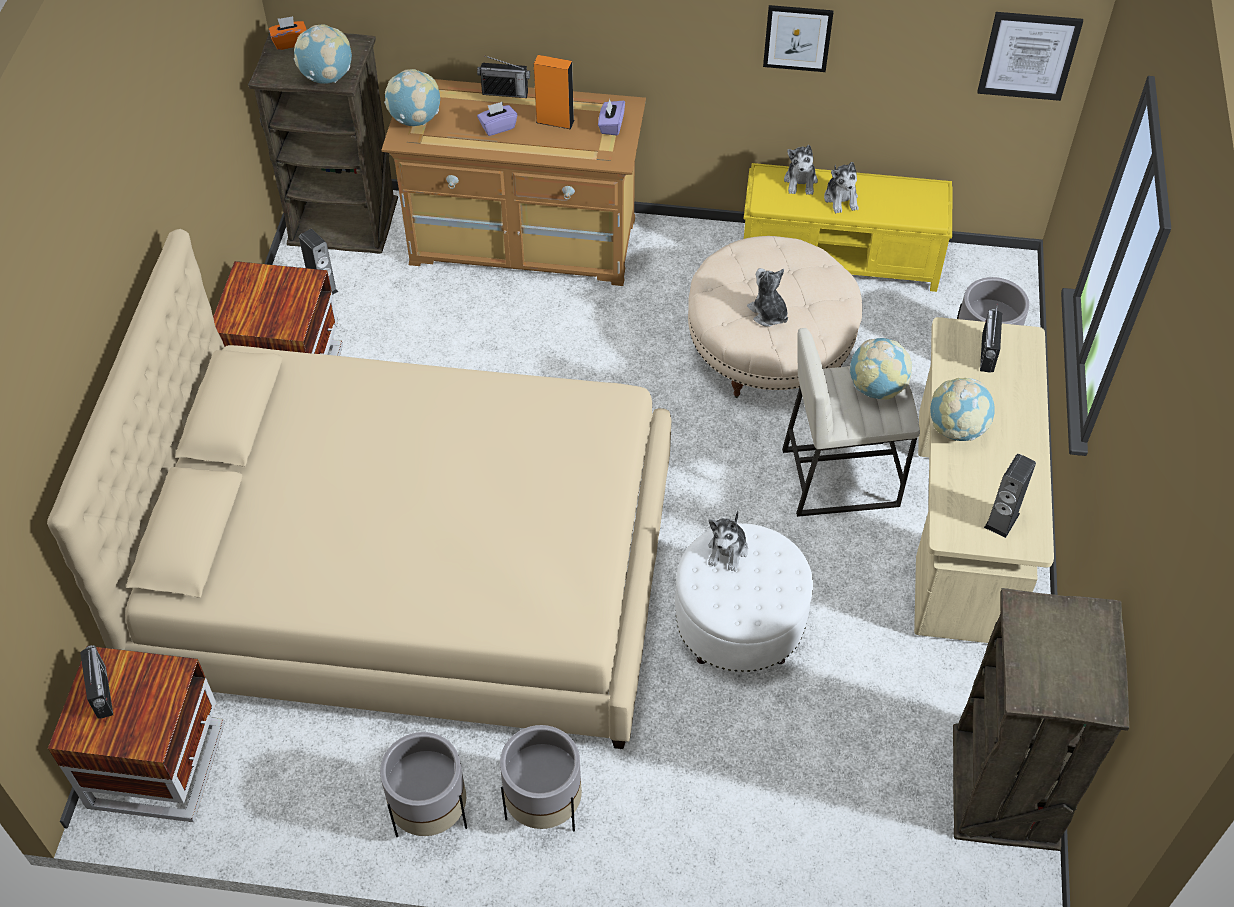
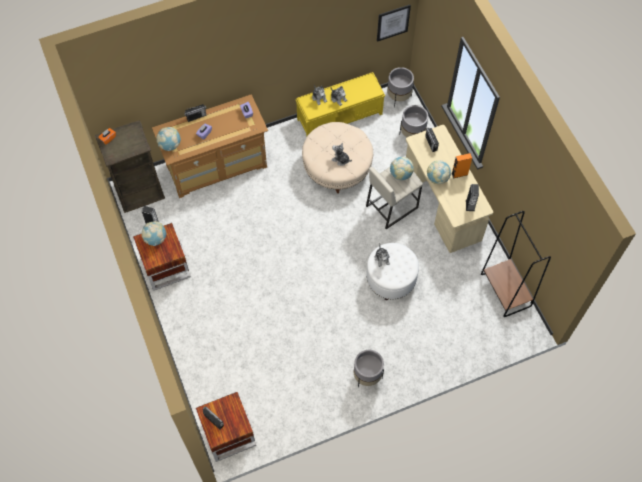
camera: 30 degrees left, 10 degrees up
beige bed [47,229,671,749] -> none
globe [294,24,352,84] -> globe moved to [142,221,166,246]
grey planter [380,732,467,837] -> grey planter moved to [387,67,414,108]
orange speaker [534,55,574,130] -> orange speaker moved to [451,153,472,179]
picture [763,5,834,72] -> none
brown bookcase [953,588,1129,851] -> clothes rack [481,211,551,317]

